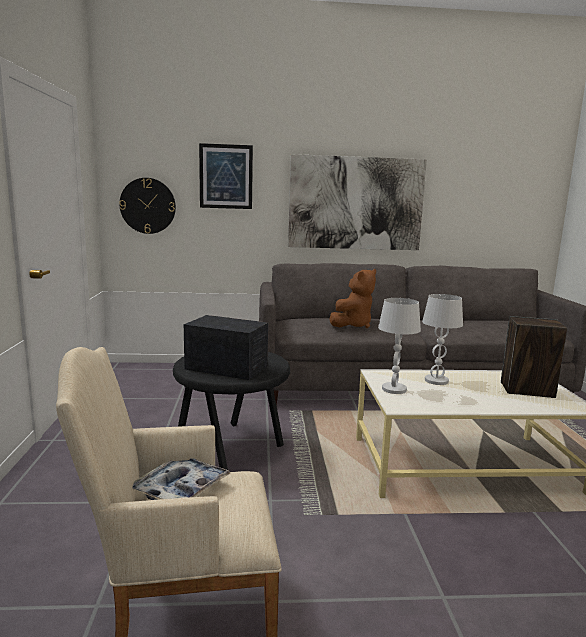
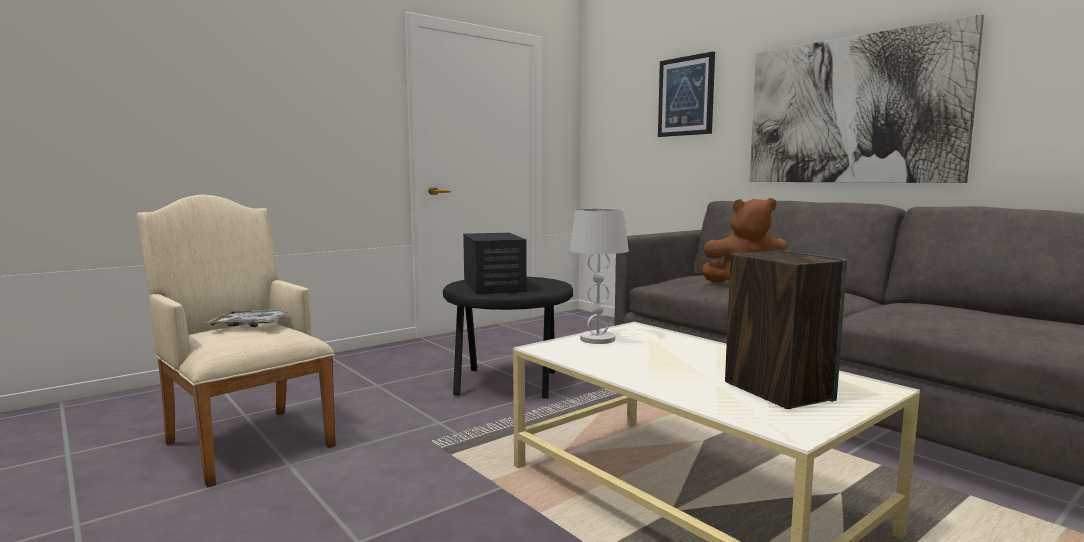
camera: 55 degrees right, 5 degrees down
wall clock [119,178,176,234] -> none
white table lamp [422,294,463,385] -> none

